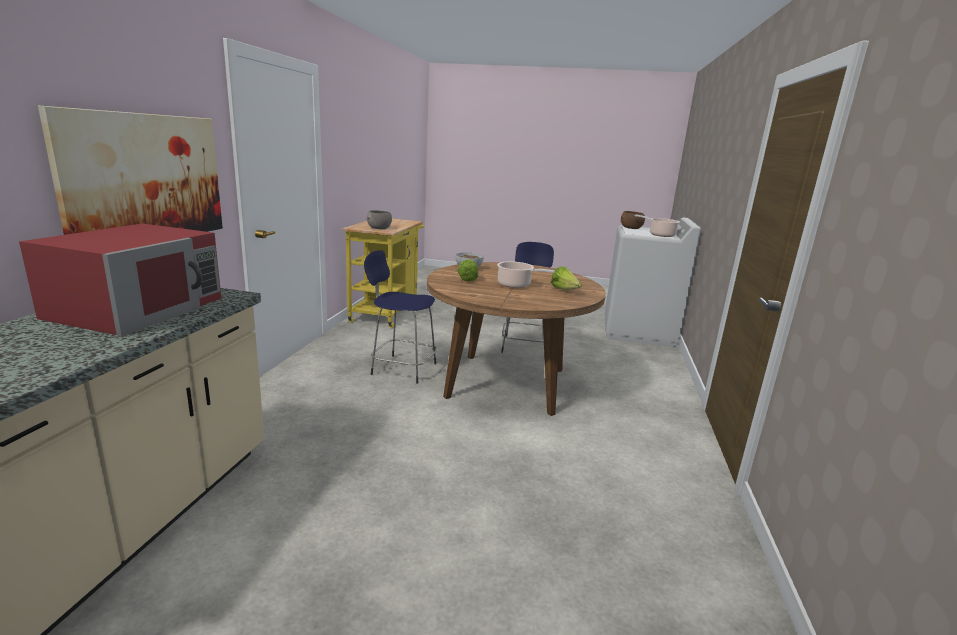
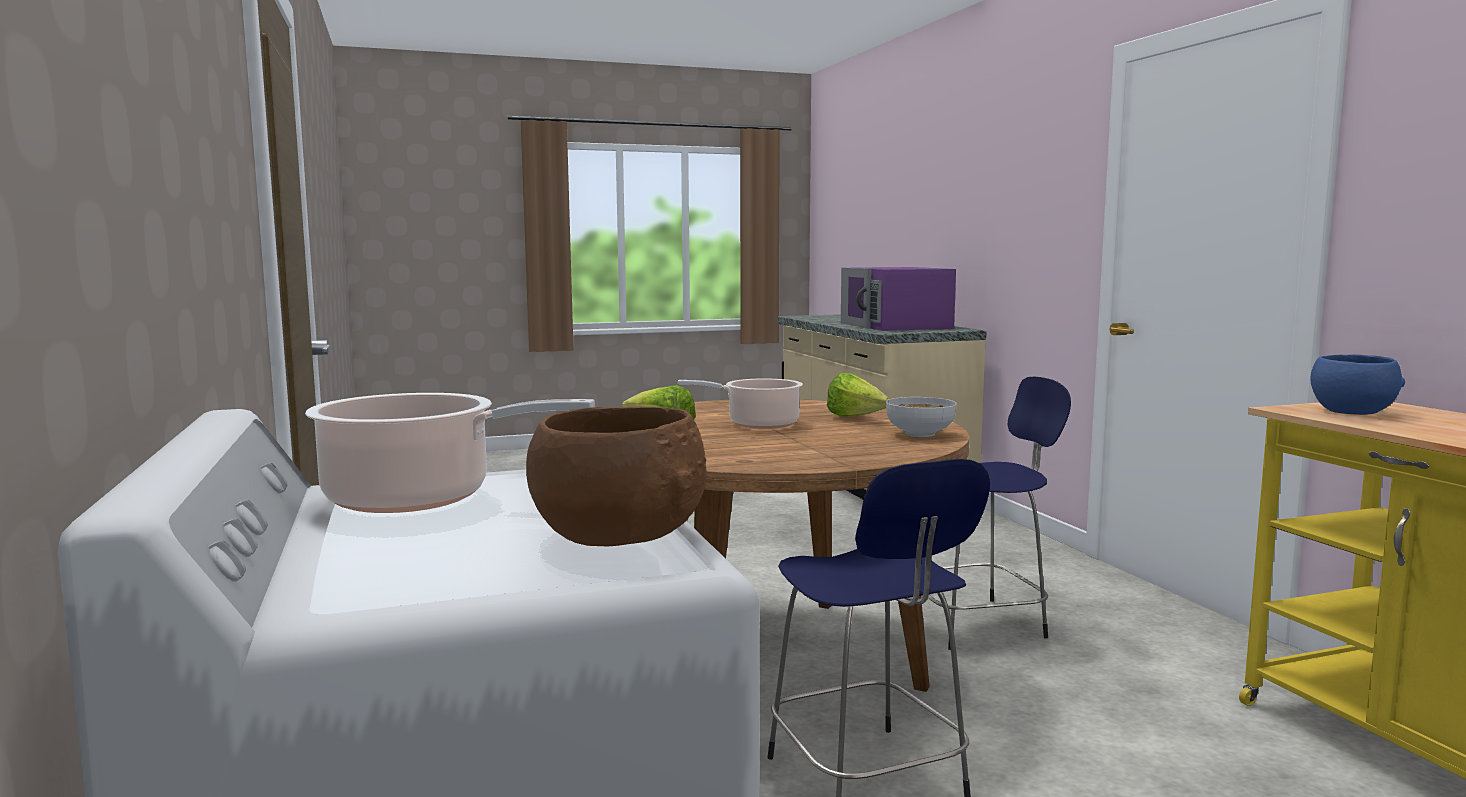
camera: 150 degrees right, 10 degrees down
red microwave [19,223,221,336] -> purple microwave [841,267,956,331]
picture [38,106,223,235] -> none
grey bowl [367,210,392,229] -> blue bowl [1310,354,1405,415]

